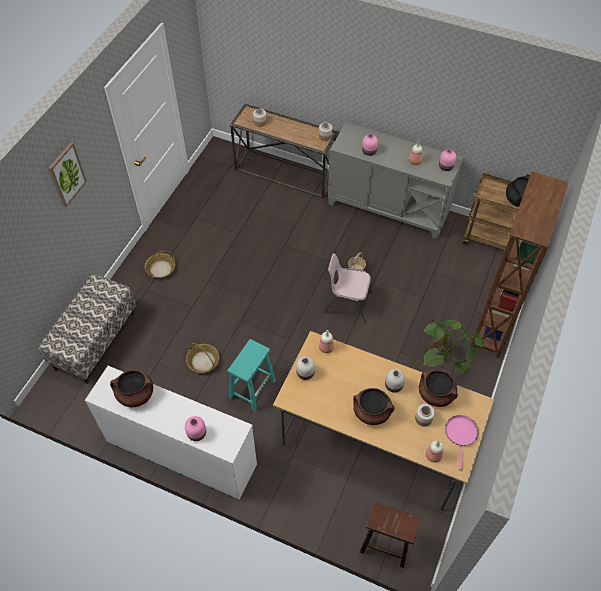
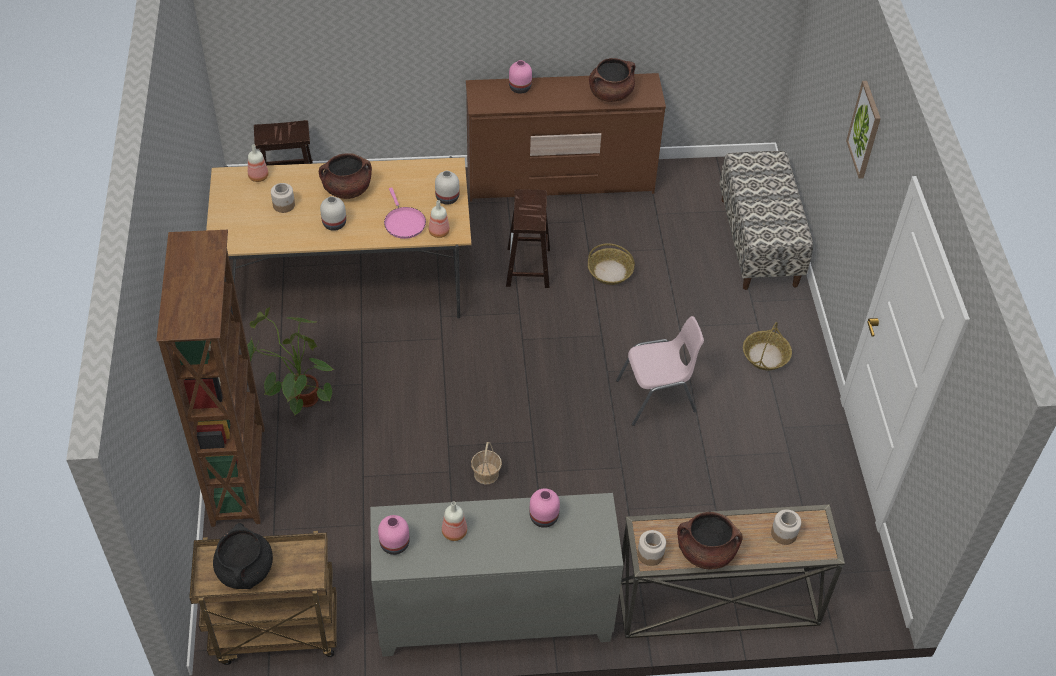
camera: 150 degrees right, 5 degrees down
white dresser [85,366,257,500] -> brown dresser [466,73,666,202]
turquoise stool [228,339,276,412] -> brown stool [506,189,550,288]
pink chair [324,253,373,322] -> pink chair moved to [616,316,704,426]
brown cooking pot [419,370,458,407] -> brown cooking pot moved to [677,512,743,570]
pink frying pan [445,415,479,470] -> pink frying pan moved to [384,188,426,239]

